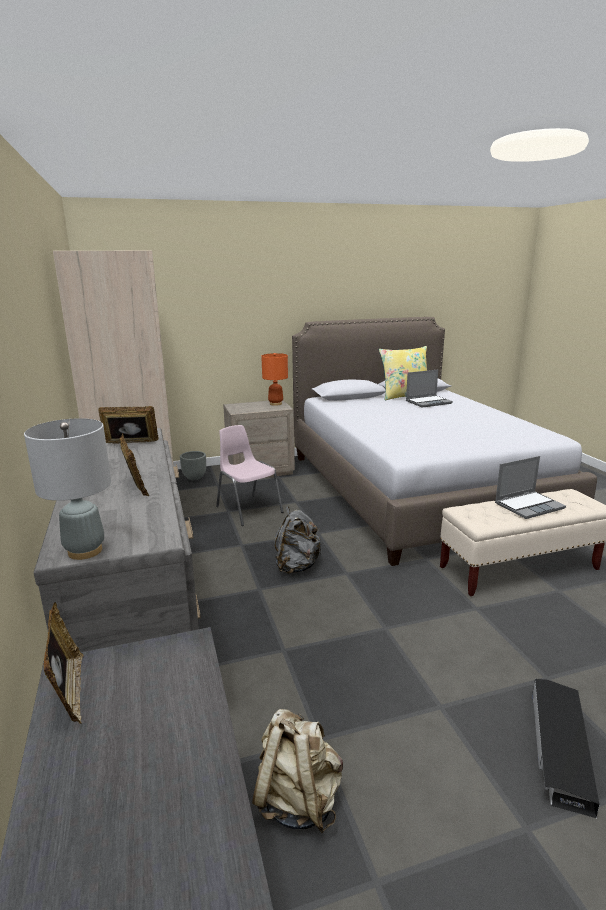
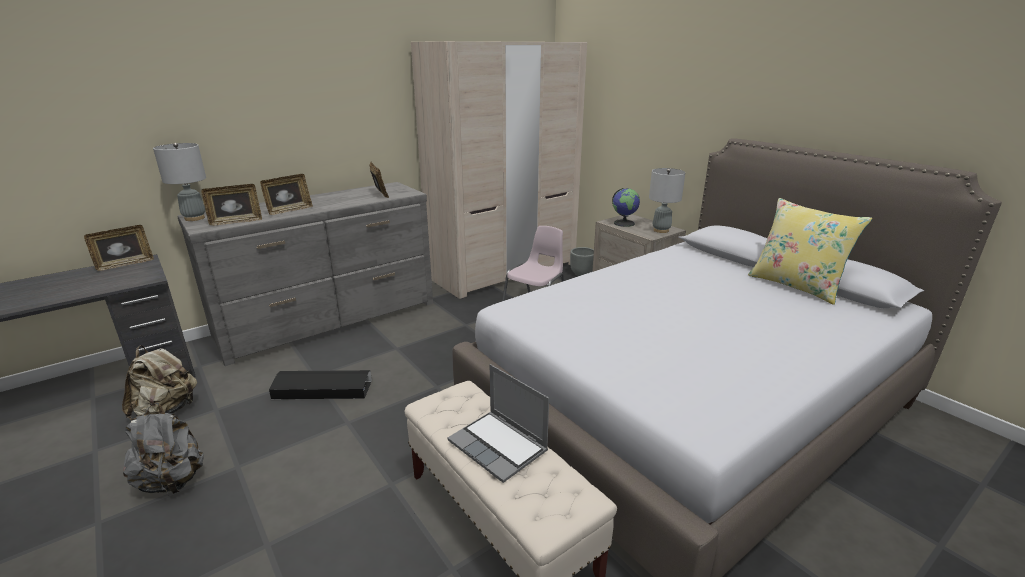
camera: 70 degrees right, 5 degrees up
orange table lamp [261,353,288,406] -> grey table lamp [649,168,685,233]
grey backpack [274,506,322,574] -> grey backpack moved to [123,403,204,494]
laptop [406,370,453,408] -> none
black storage box [532,679,600,818] -> black storage box moved to [269,370,372,400]
none -> picture frame [201,184,262,225]
none -> globe [612,188,640,227]

